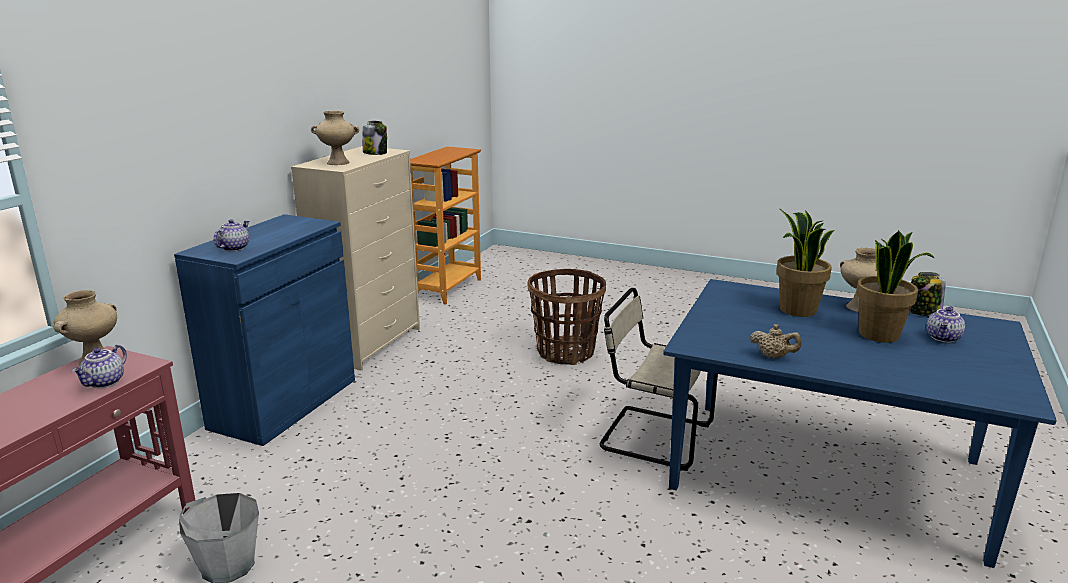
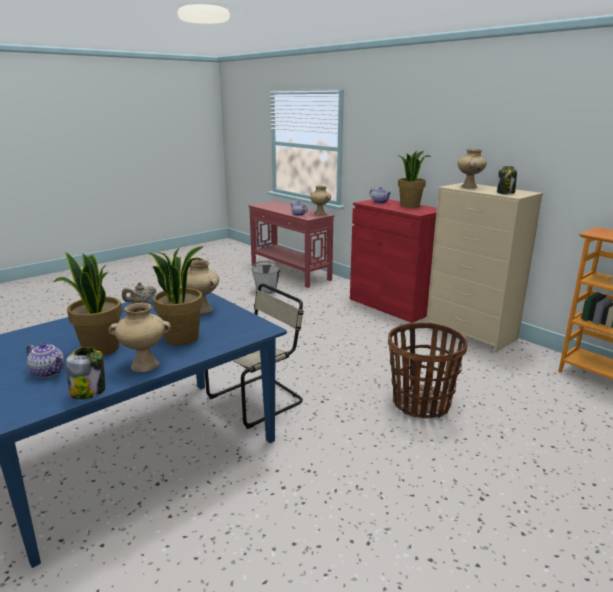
camera: 115 degrees right, 0 degrees up
blue cabinet [174,214,355,446] -> red cabinet [350,199,437,323]
teapot [927,306,965,343] -> teapot turned 150 degrees clockwise [26,343,64,378]
none -> beige vase [180,260,219,314]
none -> potted plant [397,150,431,208]

